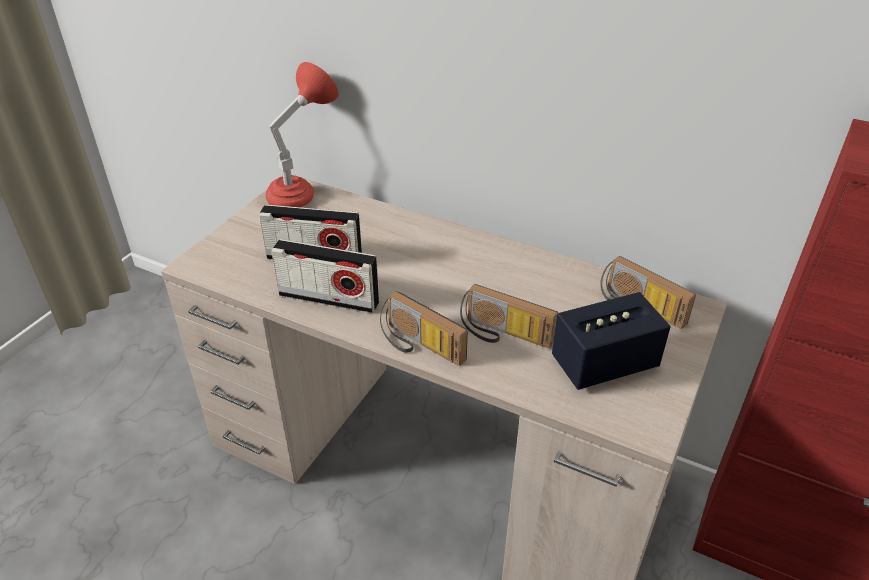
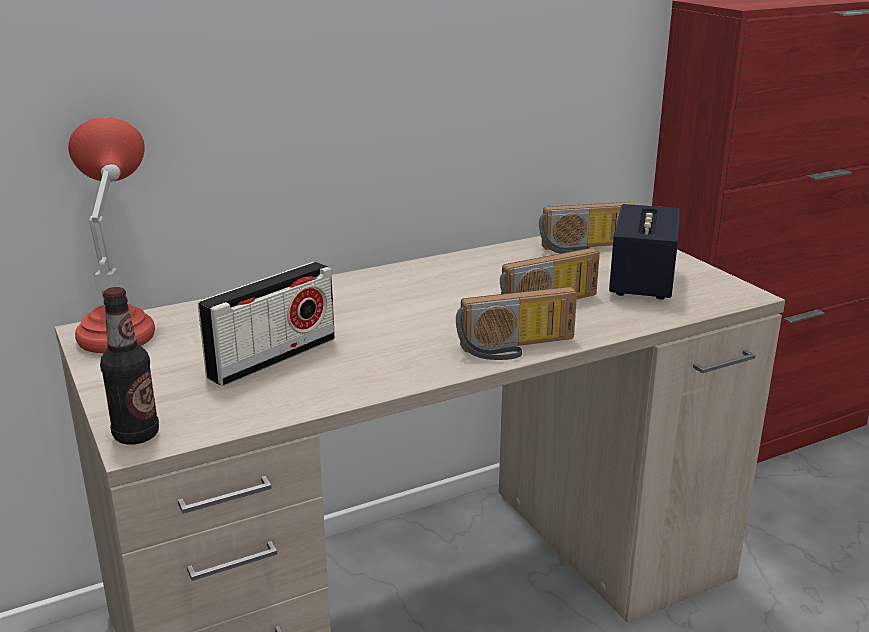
camera: 55 degrees left, 15 degrees down
radio [271,239,379,313] -> none
none -> bottle [100,287,159,445]

